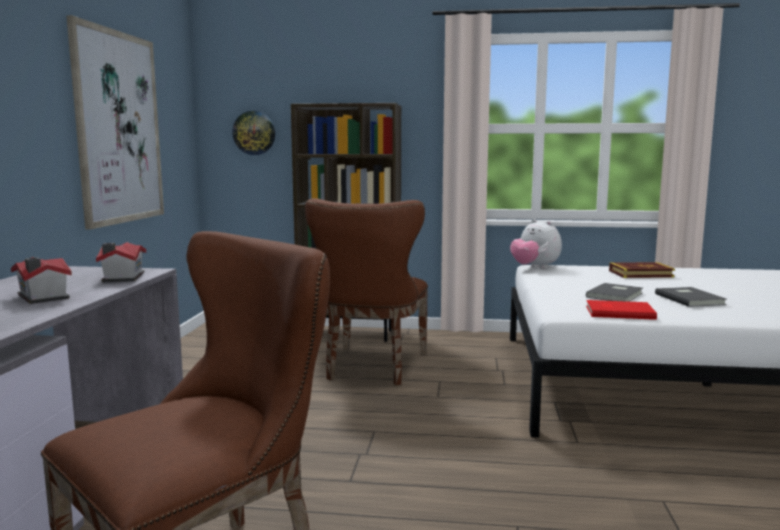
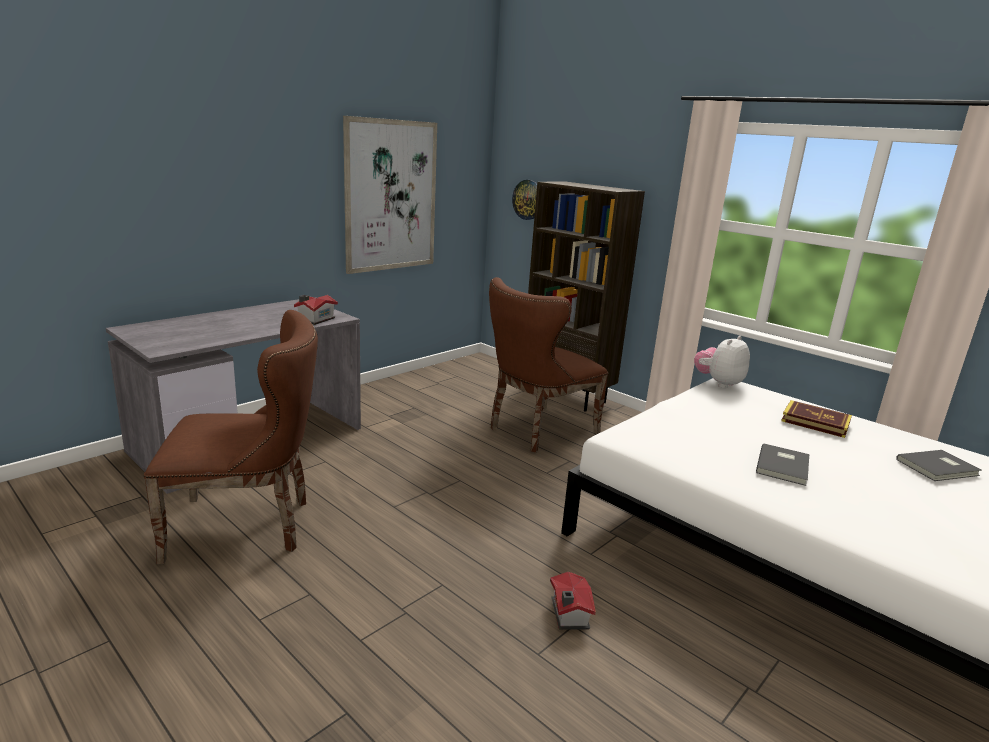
camera: 35 degrees right, 10 degrees up
toy house [11,257,72,304] -> toy house moved to [550,571,596,630]
plush toy [510,219,562,269] -> plush toy turned 45 degrees clockwise [694,336,750,388]
grey book [586,283,643,302] -> grey book moved to [896,450,982,481]
red book [586,300,657,320] -> none

